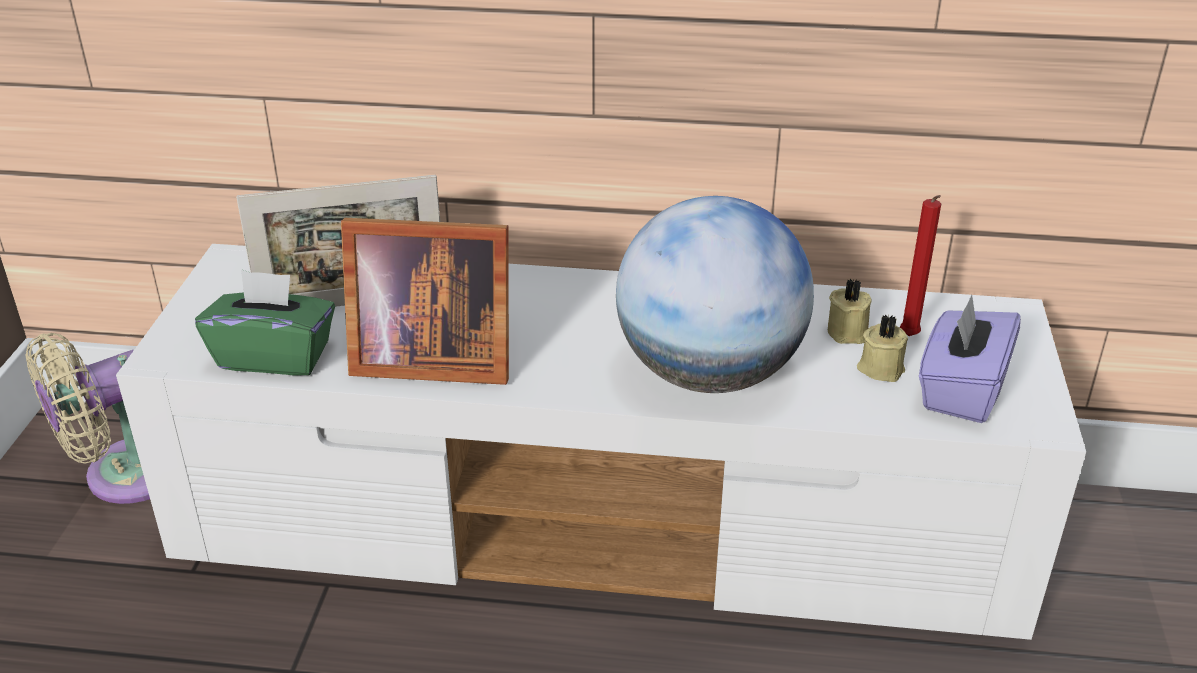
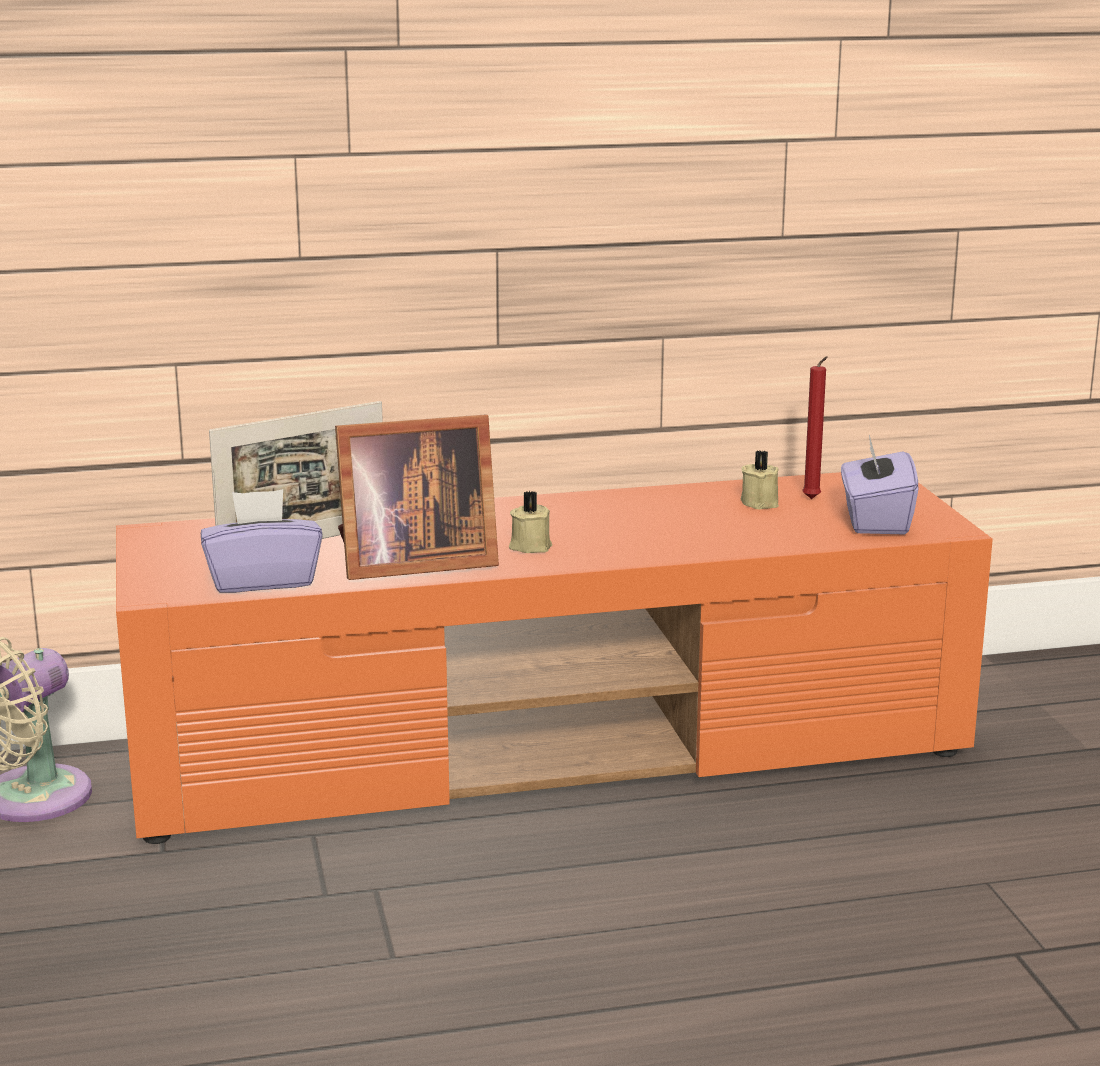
camera: 20 degrees left, 15 degrees down
white tv stand [116,244,1086,640] -> orange tv stand [116,472,993,844]
green tissue box [195,269,335,375] -> purple tissue box [201,489,323,593]
globe [616,196,814,393] -> none
beige candle [857,314,908,382] -> beige candle moved to [509,491,552,553]

